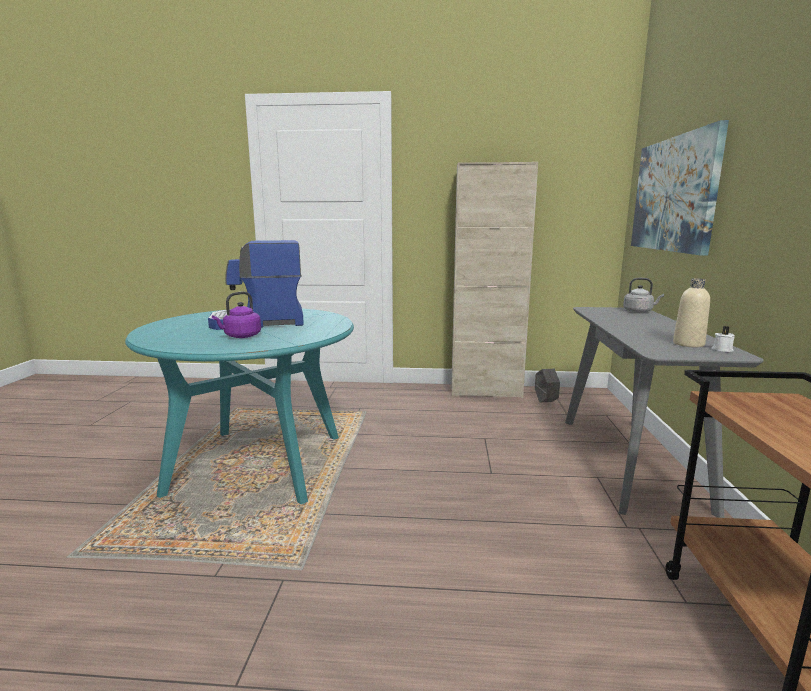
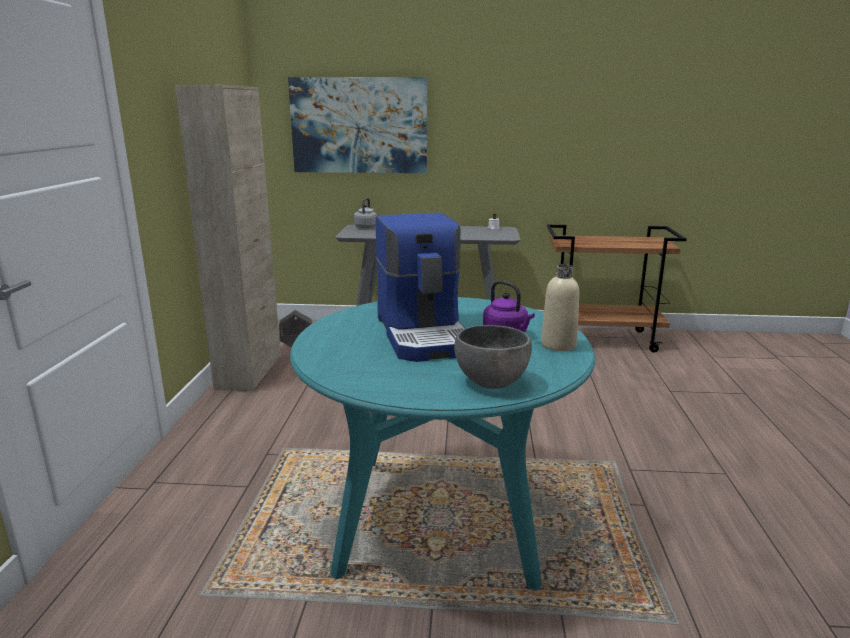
camera: 90 degrees left, 5 degrees up
beige bottle [673,278,710,347] -> beige bottle moved to [541,264,579,351]
none -> grey bowl [454,325,532,389]

